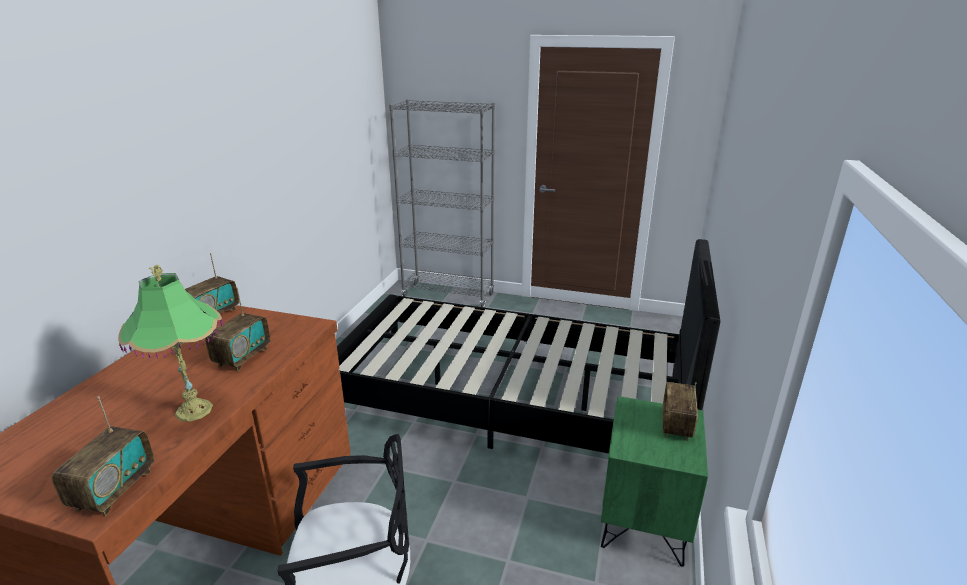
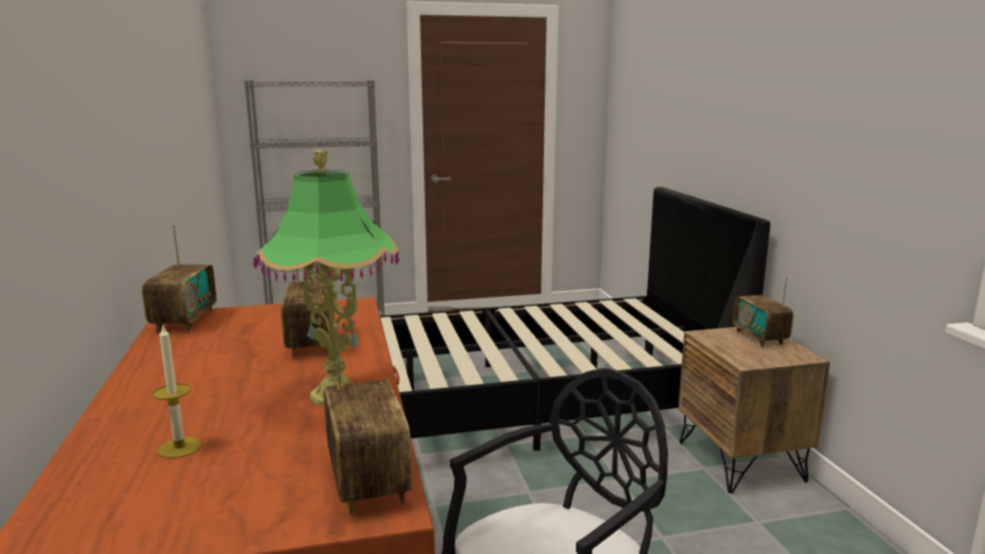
camera: 30 degrees left, 10 degrees down
green nightstand [601,396,708,567] -> brown nightstand [678,327,830,493]
none -> candle [153,326,201,458]

